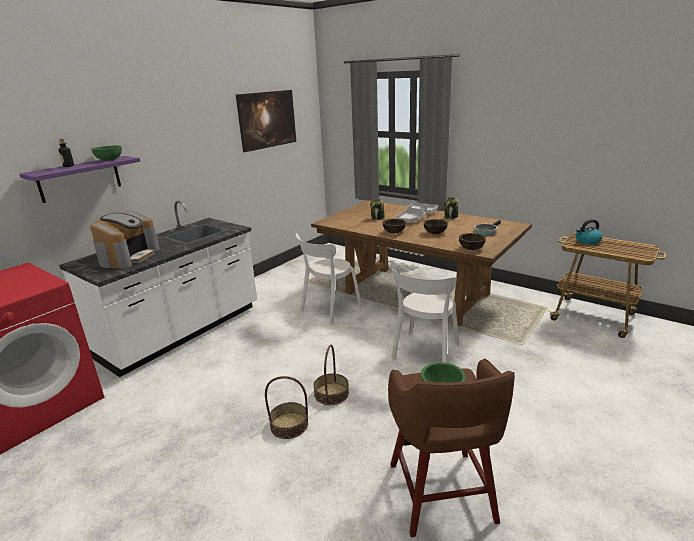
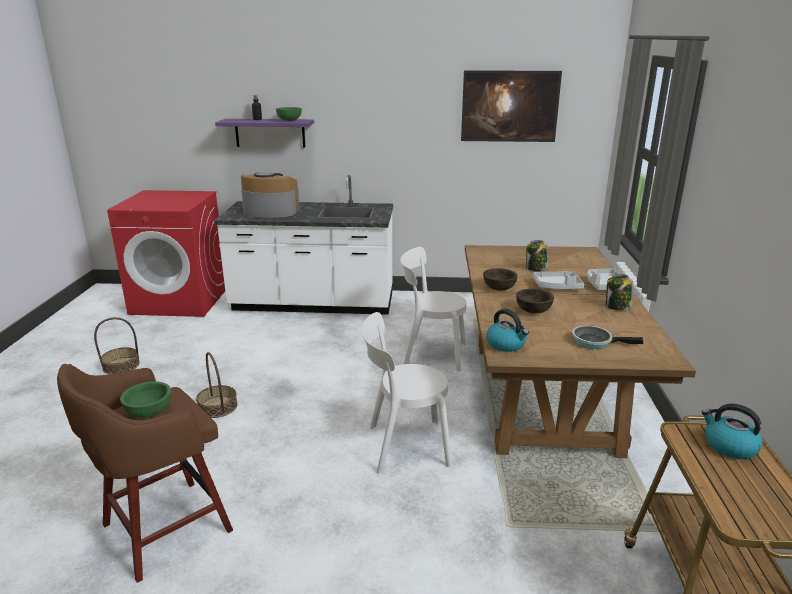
camera: 55 degrees right, 0 degrees up
coffee machine [90,211,159,269] -> coffee machine turned 150 degrees counterclockwise [241,172,300,218]
basket [313,345,349,405] -> basket moved to [94,317,140,374]
brown bowl [459,233,486,250] -> kettle [486,309,529,352]

